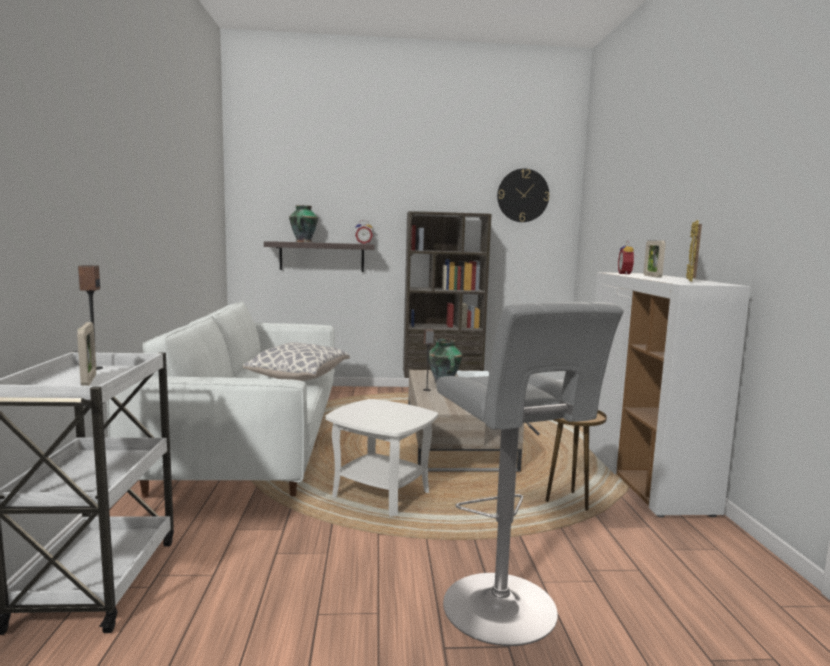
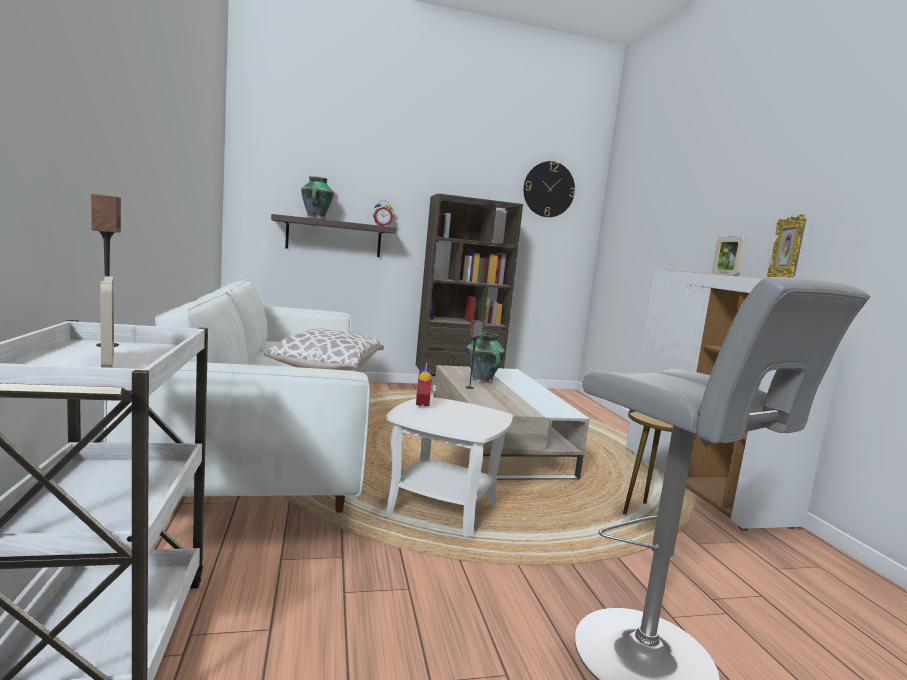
camera: 10 degrees left, 0 degrees up
alarm clock [618,240,637,275] -> alarm clock moved to [416,362,437,409]

